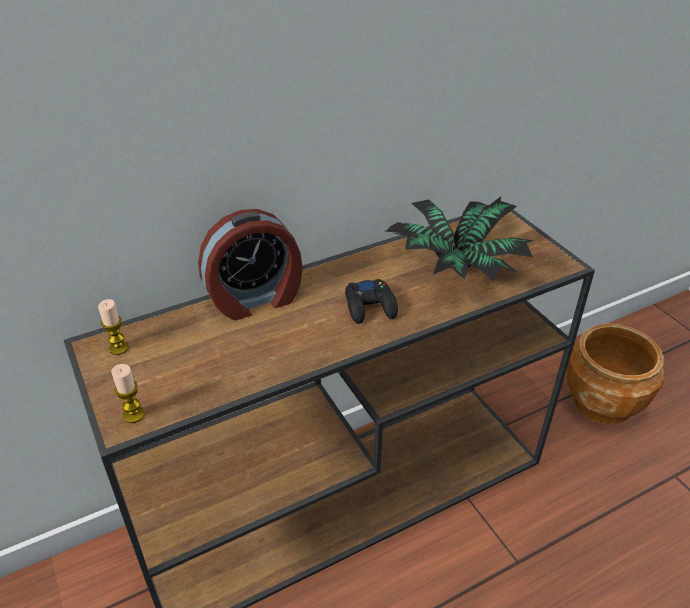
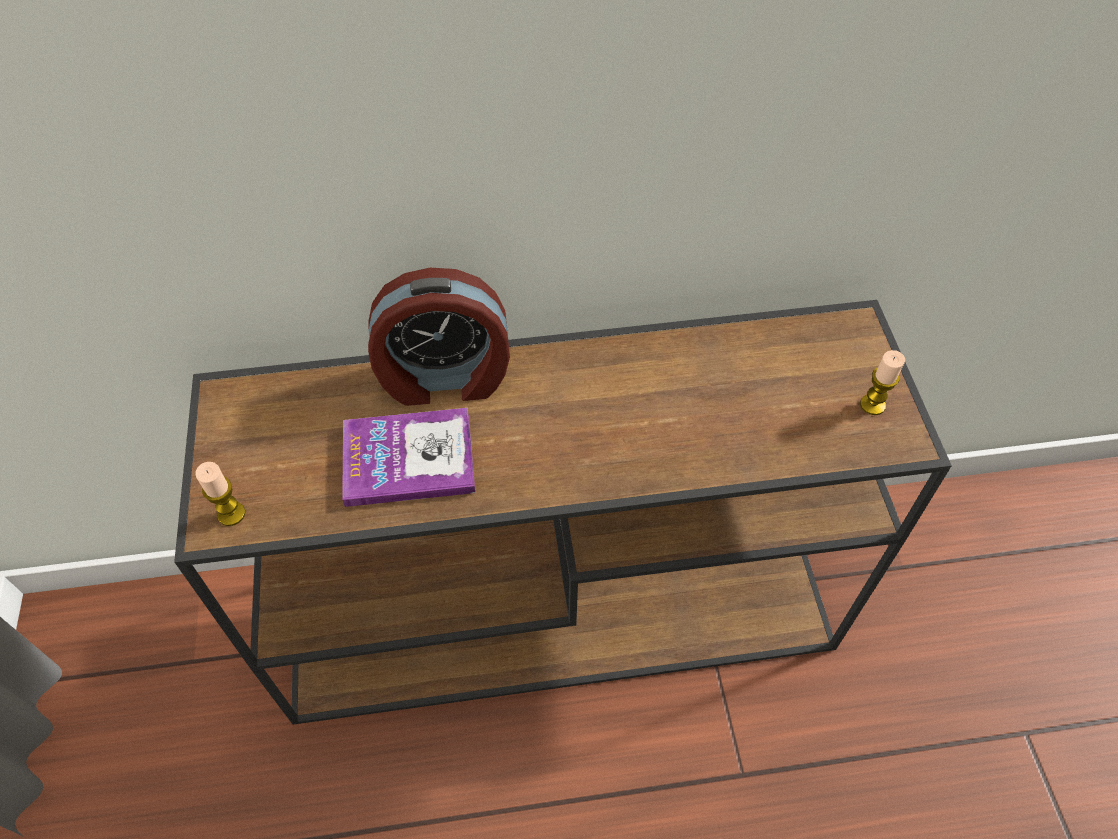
camera: 20 degrees right, 15 degrees up
candle [98,299,129,355] -> candle moved to [860,350,905,415]
black game controller [345,279,398,324] -> none
potted plant [385,197,534,281] -> none
brown planter [566,324,664,425] -> none
none -> book [342,408,475,507]

